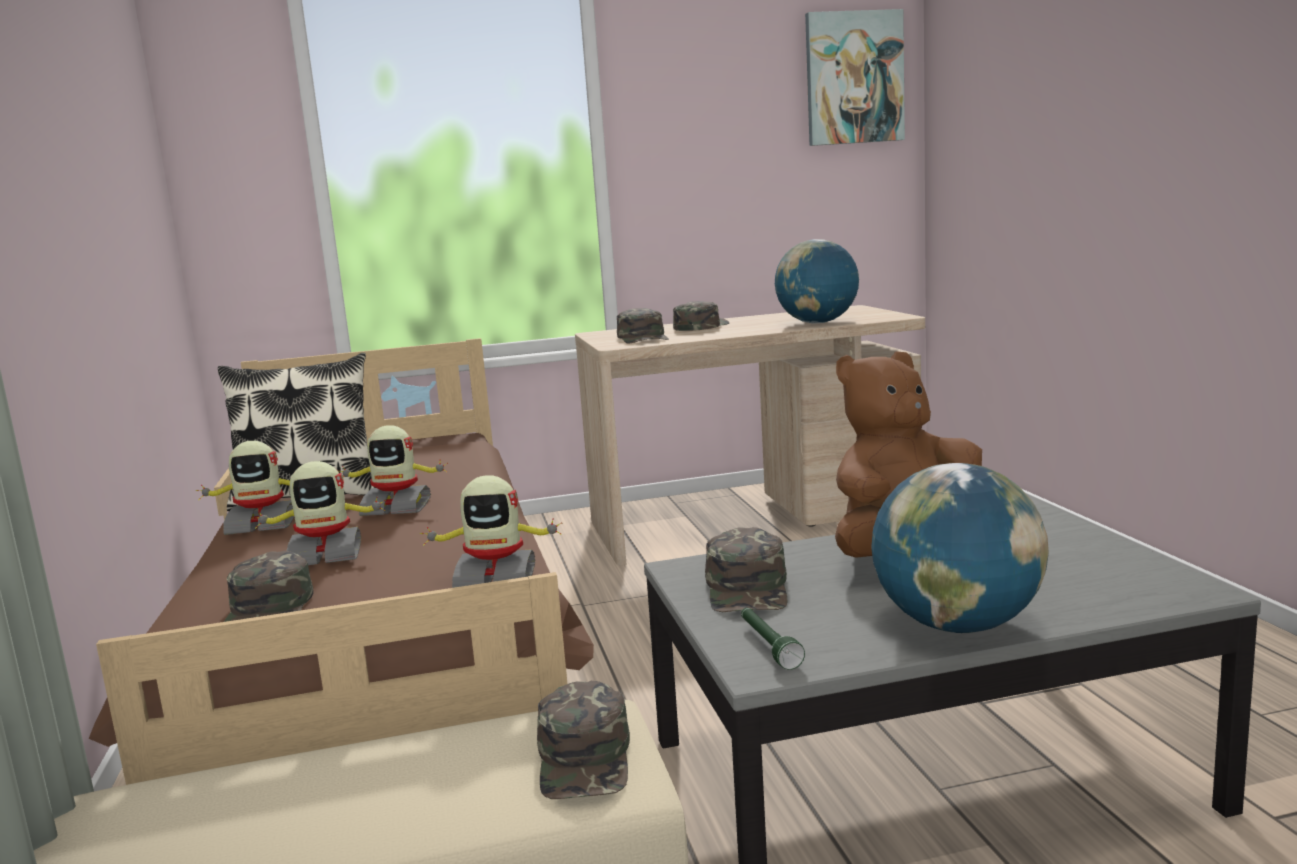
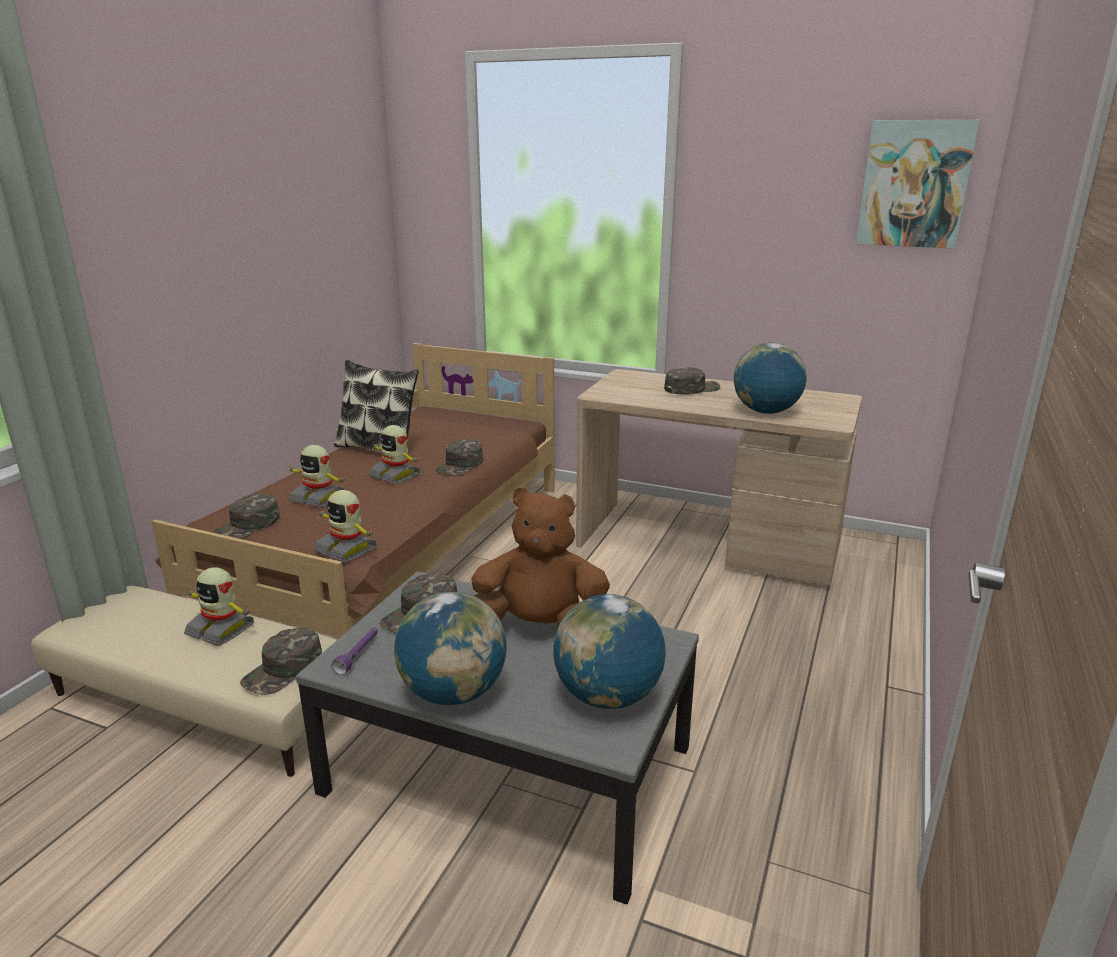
camera: 35 degrees right, 10 degrees up
toy robot [196,441,294,535] -> toy robot moved to [184,567,255,646]
green cap [617,308,669,344] -> green cap moved to [435,439,483,476]
green flashlight [741,608,805,670] -> purple flashlight [332,628,378,675]
none -> globe [553,594,666,709]

